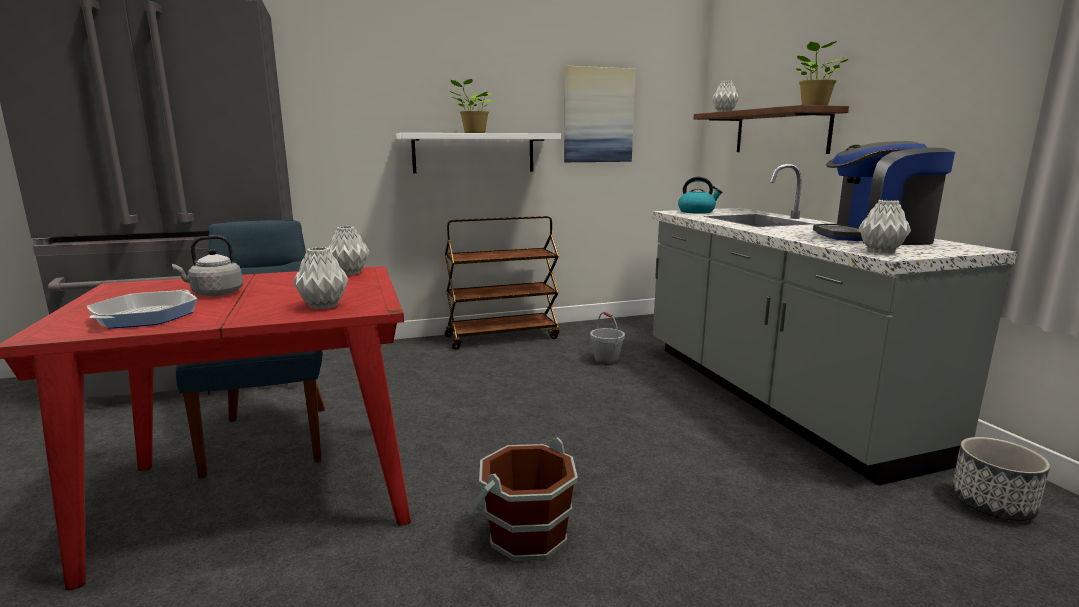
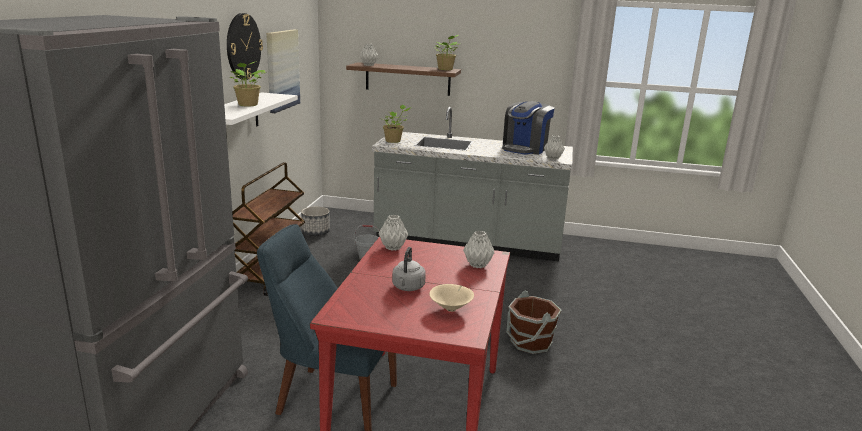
camera: 60 degrees left, 5 degrees up
frying pan [87,290,198,329] -> beige bowl [429,284,474,312]
kettle [678,177,722,214] -> potted plant [383,105,410,143]
planter [952,437,1050,521] -> planter moved to [301,207,330,236]
none -> wall clock [227,13,263,80]

